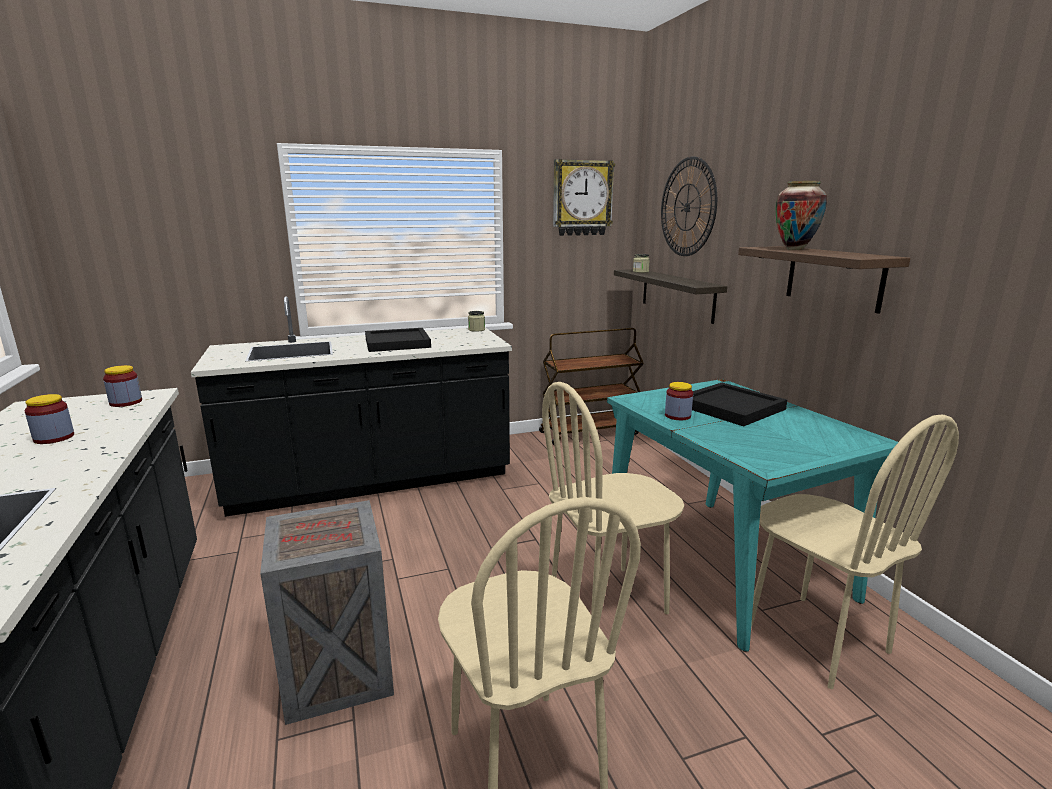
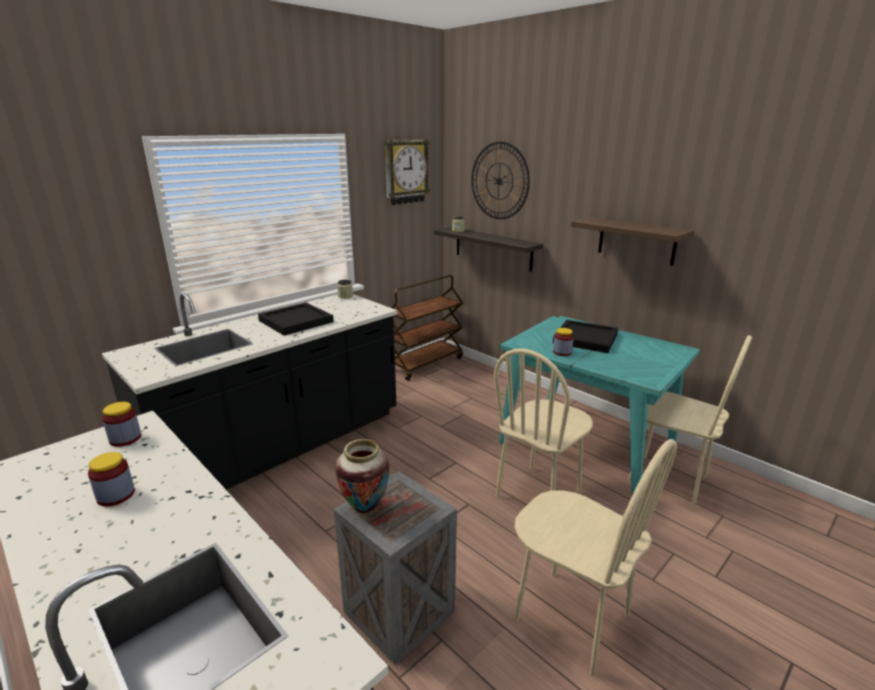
camera: 25 degrees left, 5 degrees up
vase [776,181,827,250] -> vase moved to [335,439,390,514]

